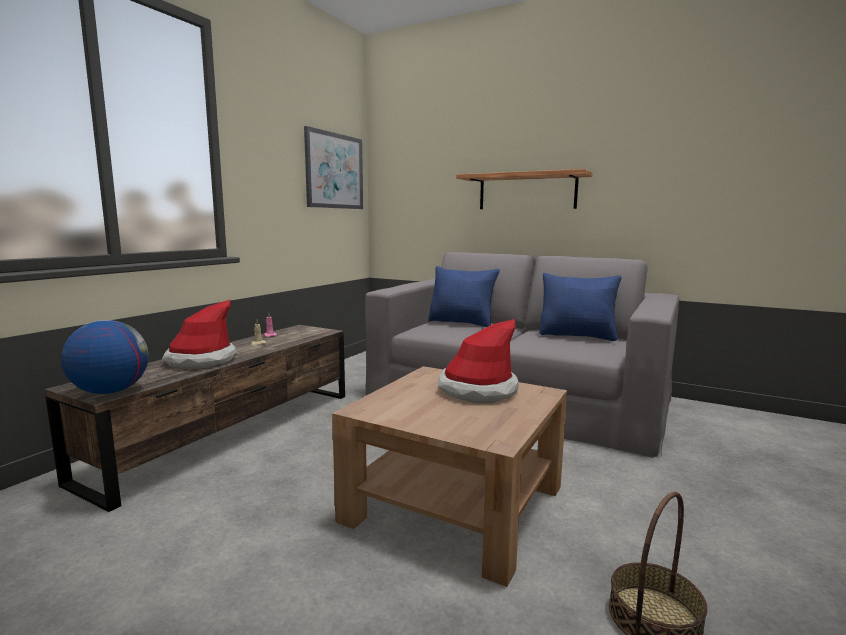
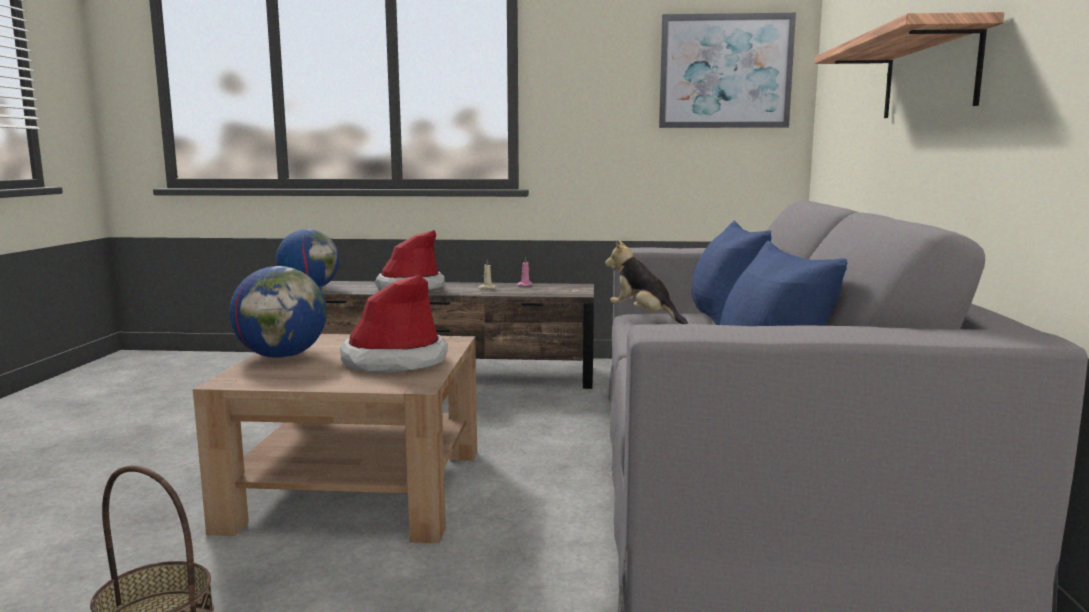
camera: 65 degrees right, 0 degrees up
none -> globe [230,266,327,358]
none -> plush toy [605,240,688,324]

